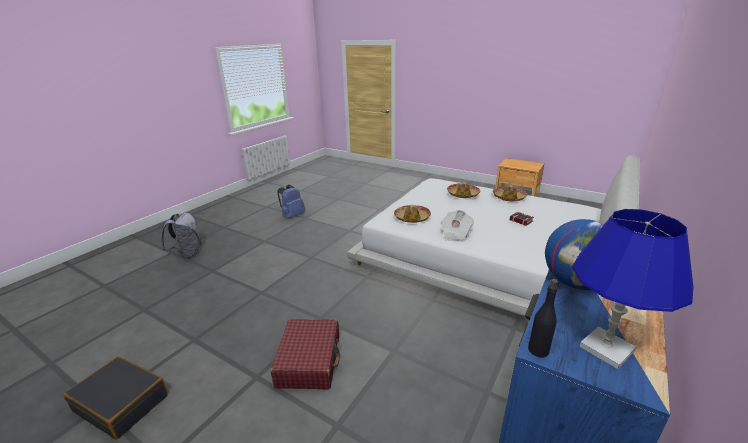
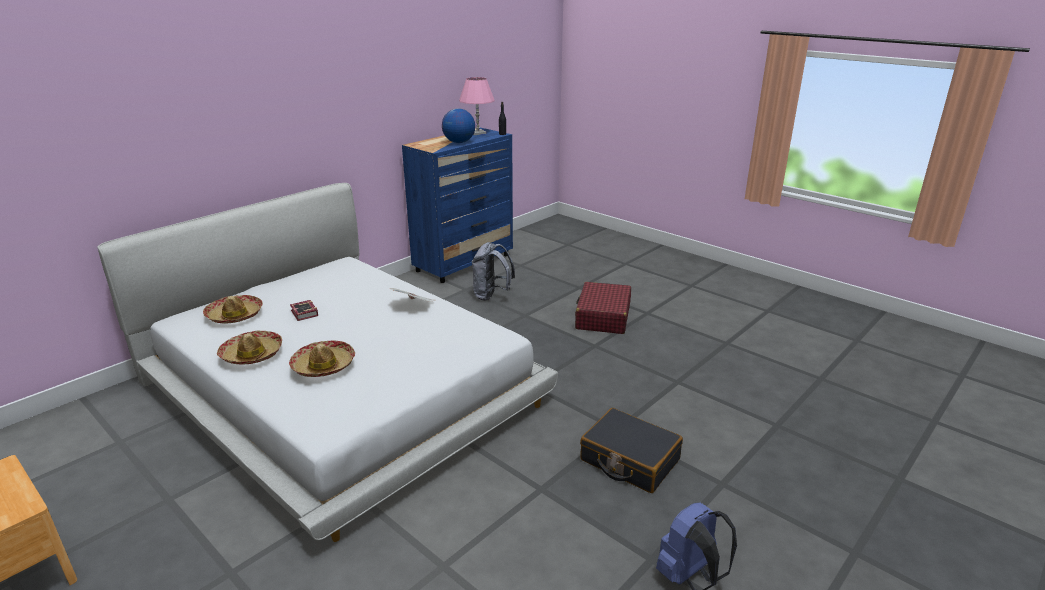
camera: 170 degrees left, 0 degrees up
black suitcase [64,356,168,440] -> black suitcase moved to [580,408,683,493]
grey backpack [161,213,202,259] -> grey backpack moved to [471,242,515,301]
hat [394,205,431,223] -> hat moved to [203,295,263,324]
blue table lamp [572,209,693,369] -> pink table lamp [459,77,495,135]

